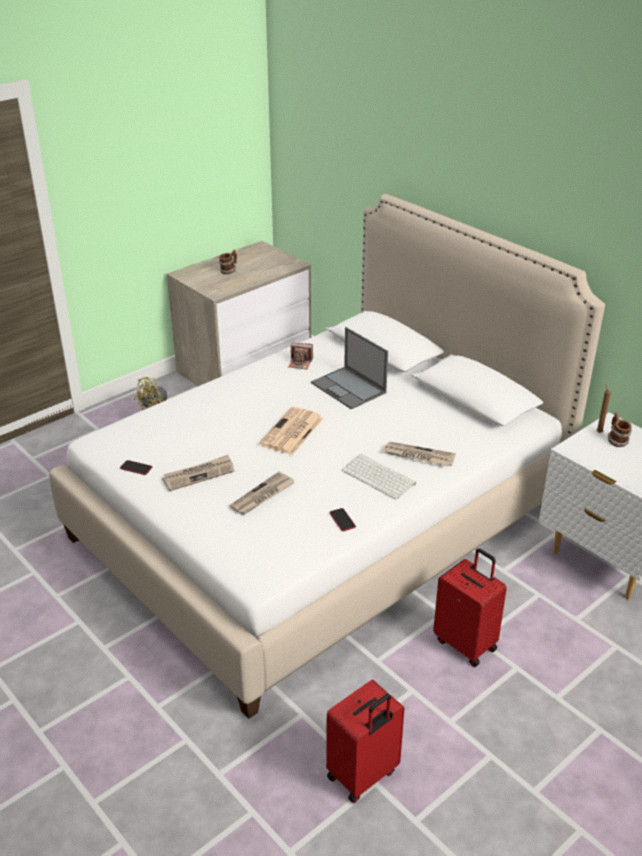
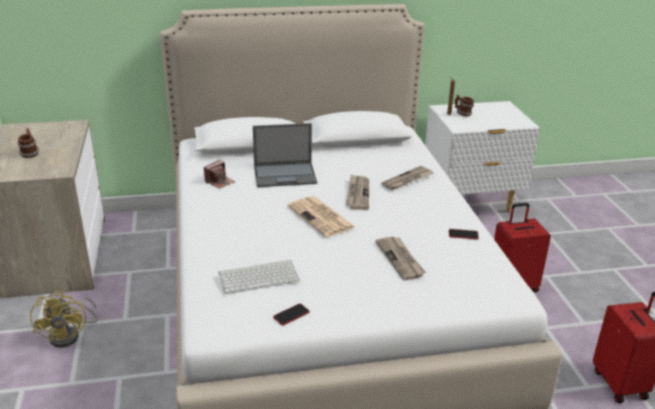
camera: 60 degrees left, 5 degrees down
newspaper [162,455,235,491] -> newspaper moved to [346,174,369,210]
keyboard [342,454,416,500] -> keyboard moved to [218,260,300,294]

